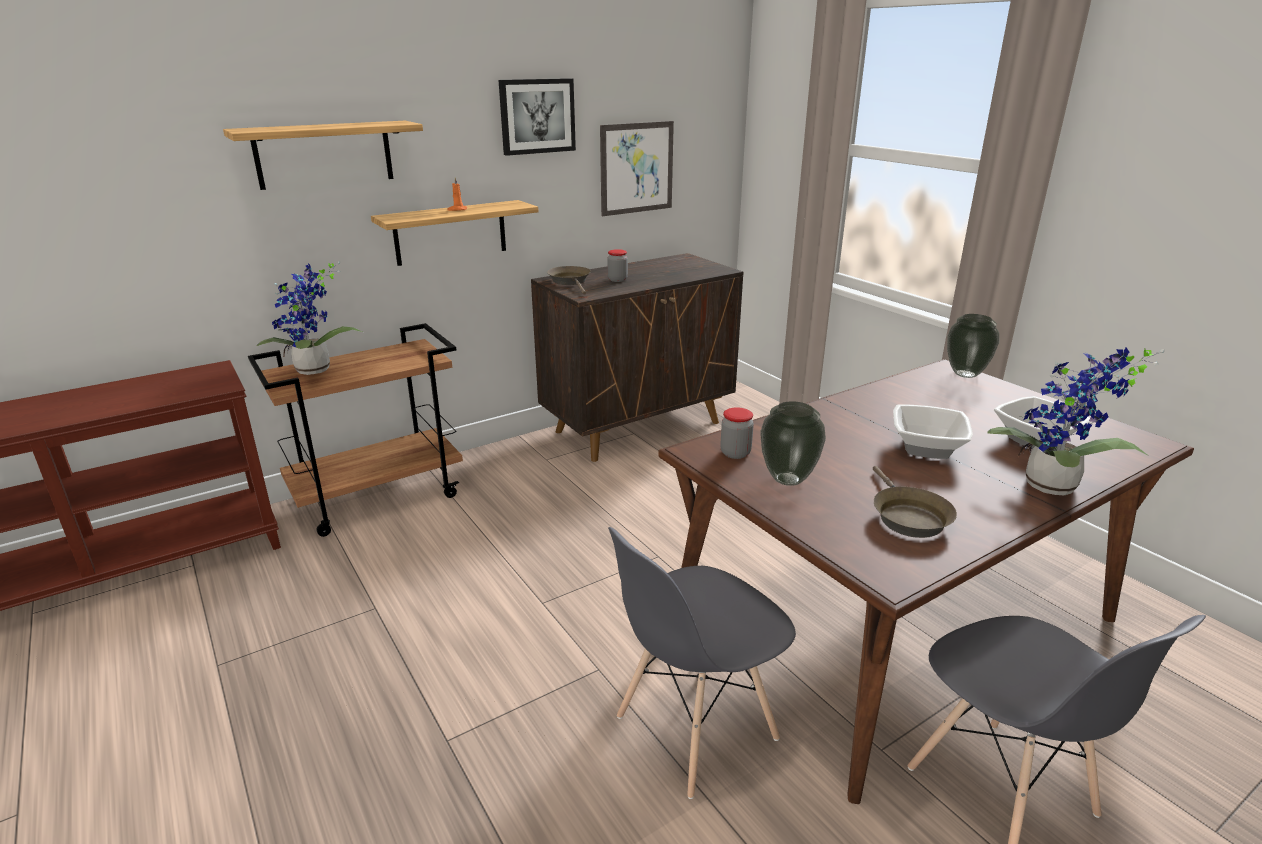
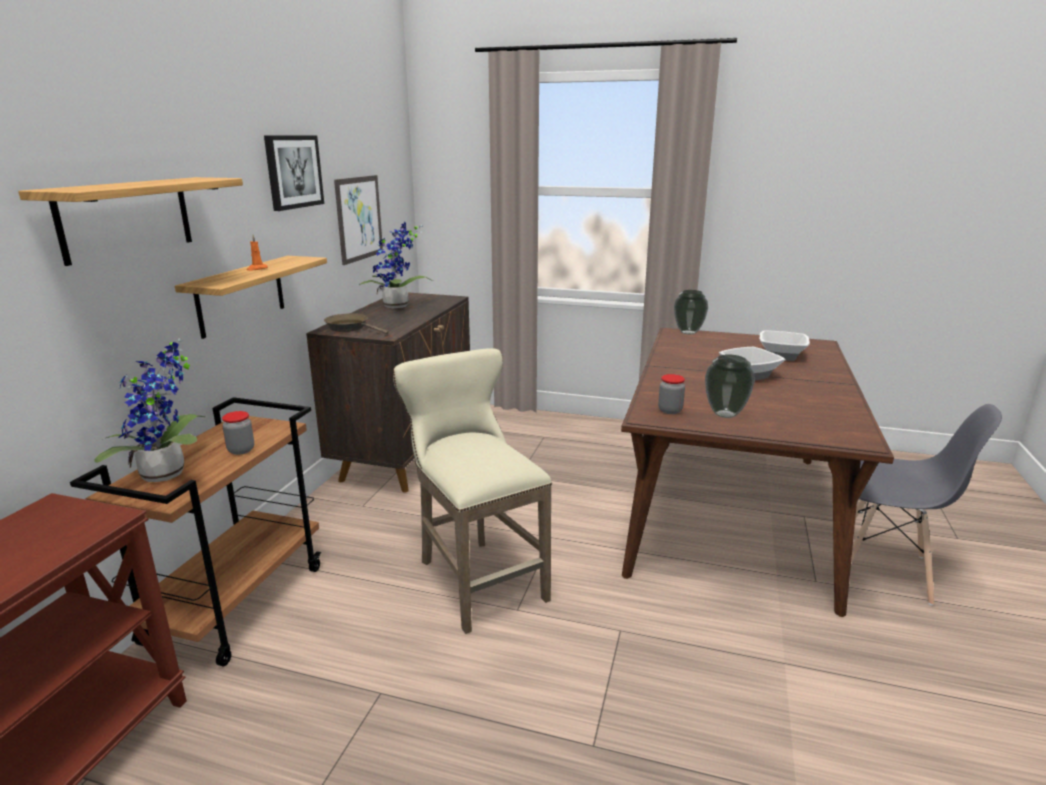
camera: 40 degrees left, 5 degrees down
jar [607,249,628,282] -> jar moved to [222,411,254,455]
grey chair [608,527,796,799] -> none
brown frying pan [873,466,957,538] -> none
potted plant [987,347,1165,495] -> potted plant moved to [359,222,433,308]
none -> beige stool [393,348,552,634]

